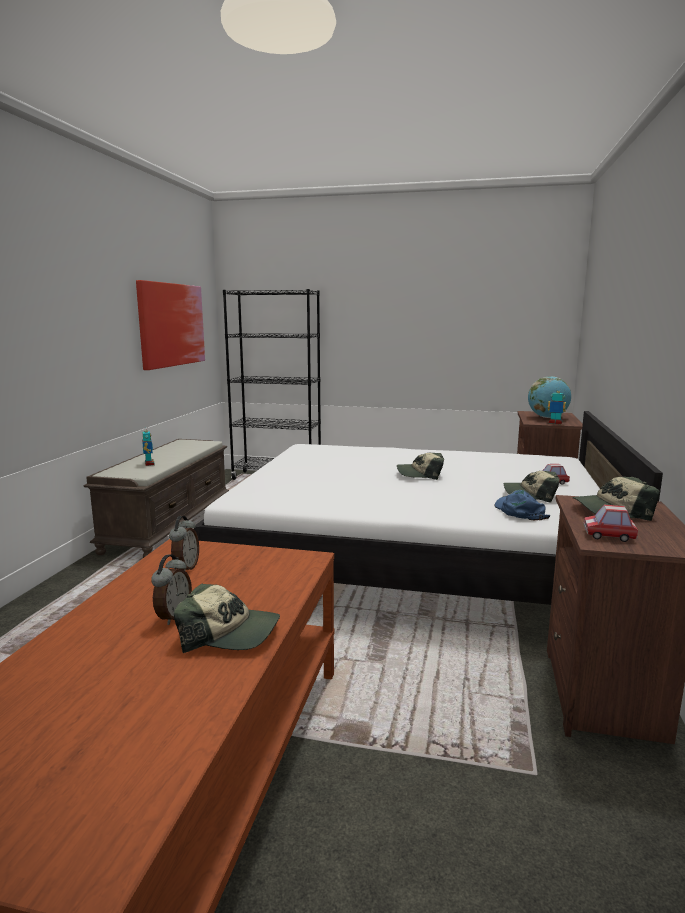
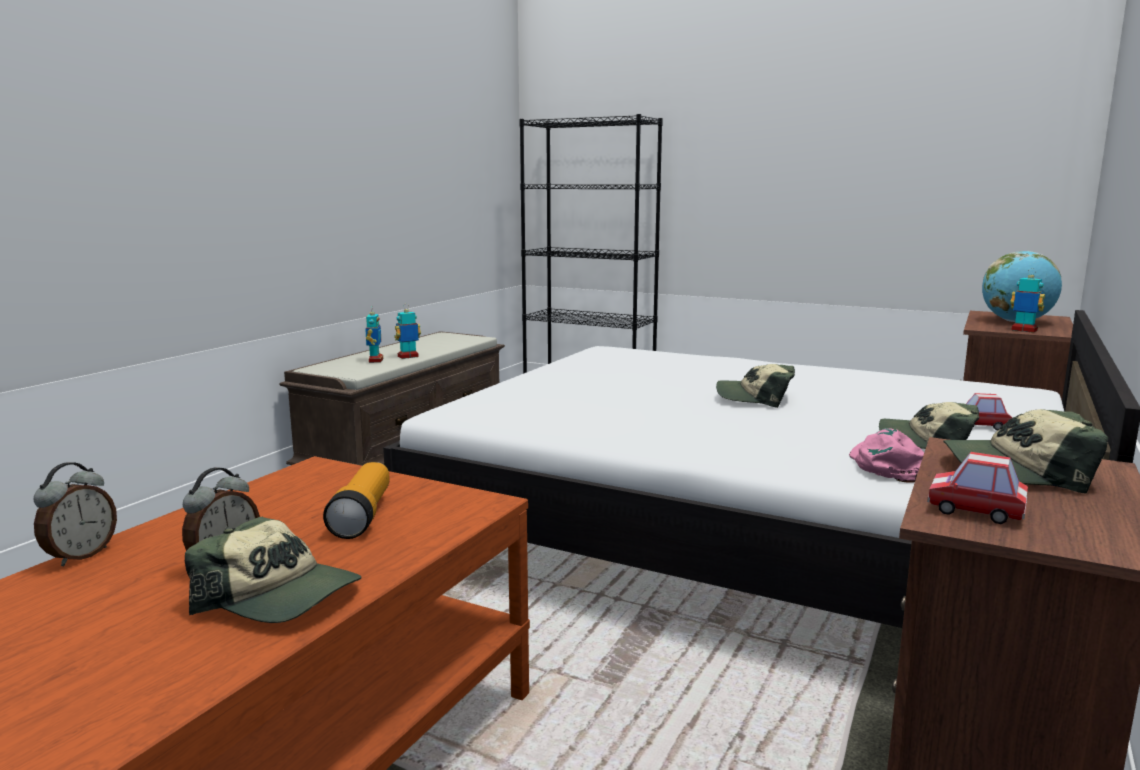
camera: 15 degrees right, 0 degrees up
picture [136,280,205,370] -> none
alarm clock [169,516,199,570] -> alarm clock moved to [33,462,117,566]
blue cap [494,490,551,520] -> pink cap [849,428,924,482]
none -> flashlight [323,462,390,539]
none -> toy robot [394,304,421,359]

